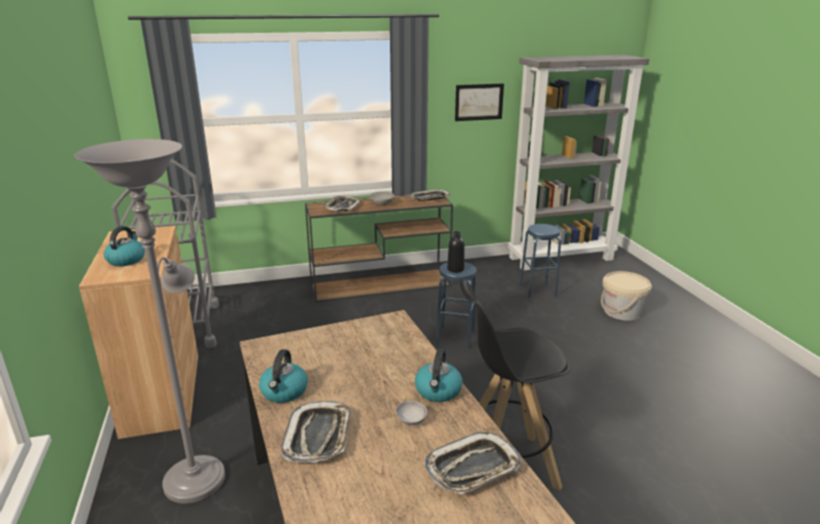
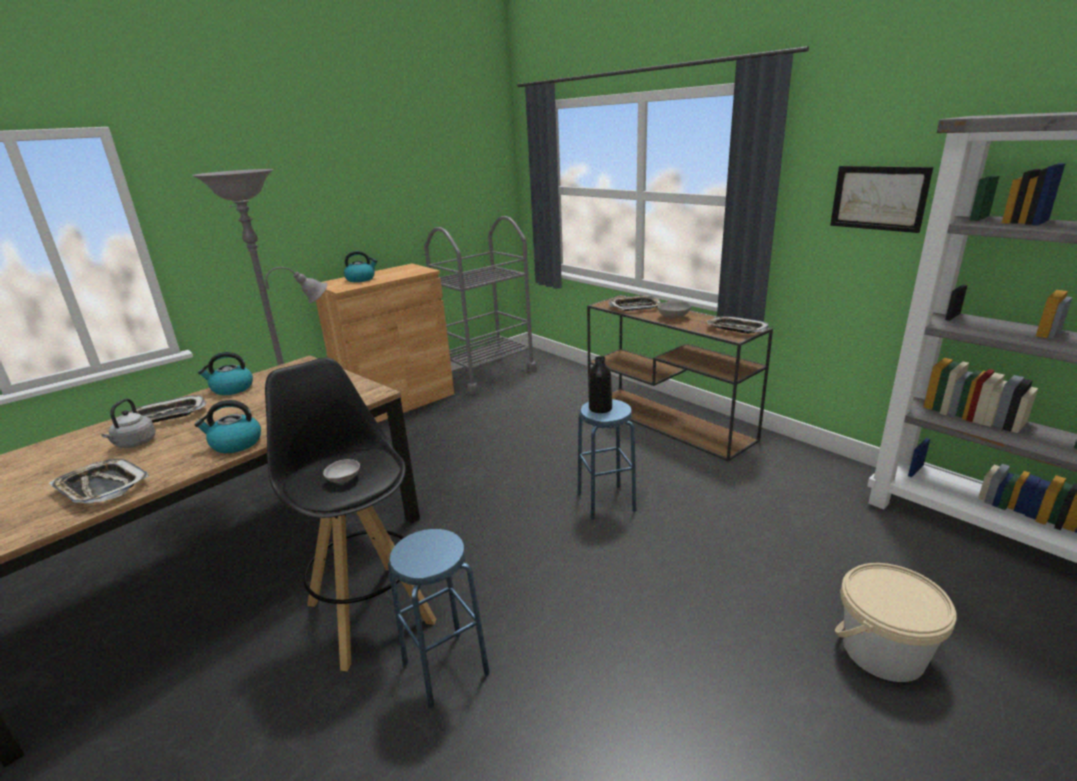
camera: 65 degrees right, 0 degrees up
grey bowl [396,401,428,425] -> grey bowl moved to [323,459,360,483]
blue stool [519,224,561,298] -> blue stool moved to [388,529,489,708]
none -> grey kettle [102,398,156,448]

